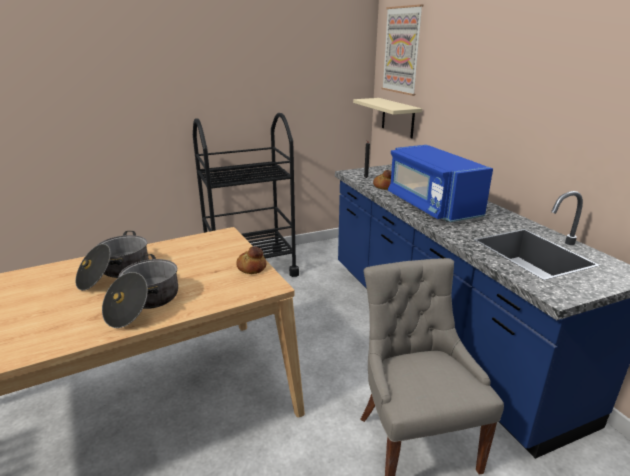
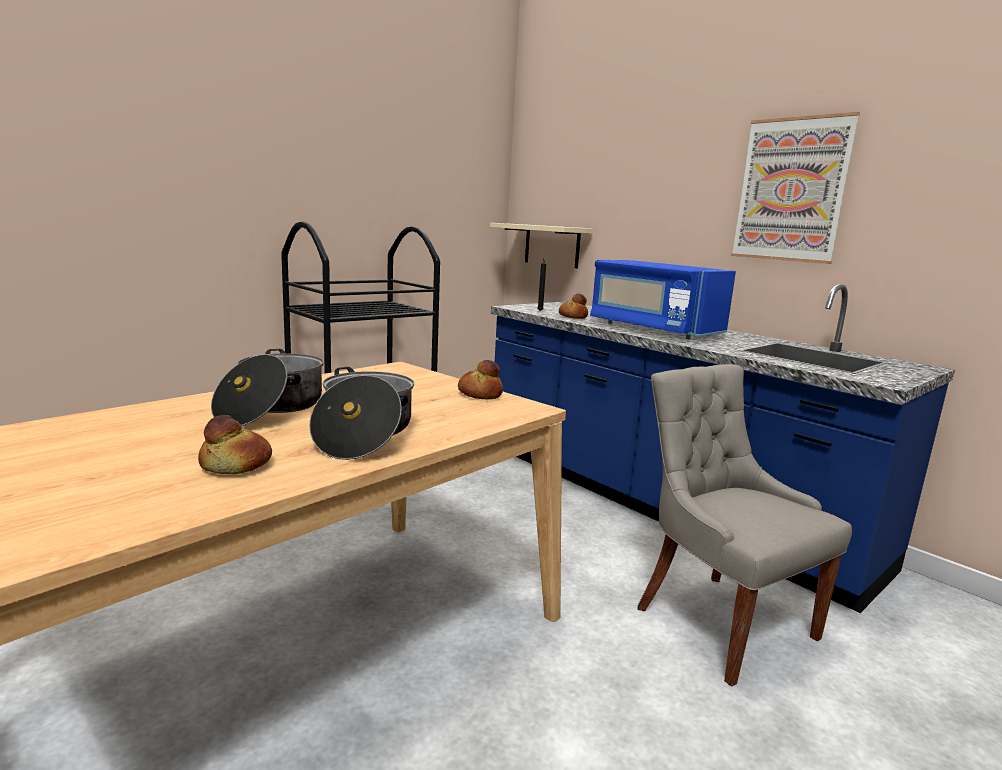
camera: 20 degrees left, 10 degrees down
picture [382,4,423,96] -> picture moved to [731,112,860,264]
none -> bread [198,415,272,474]

